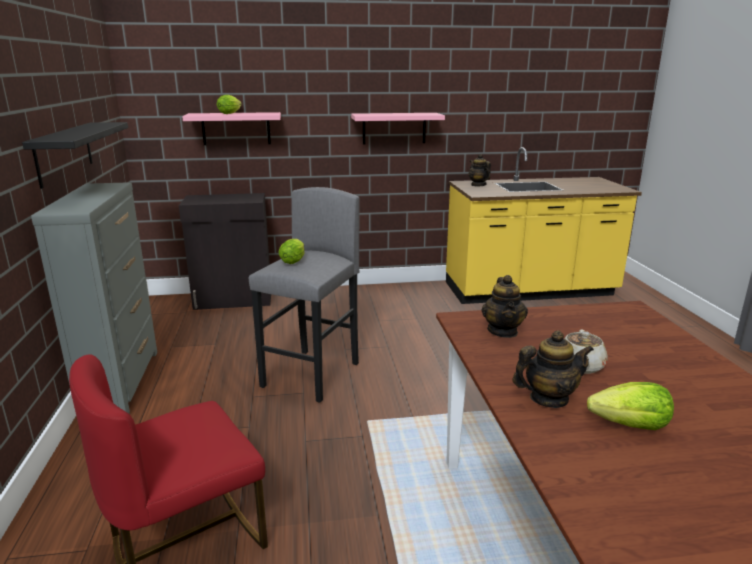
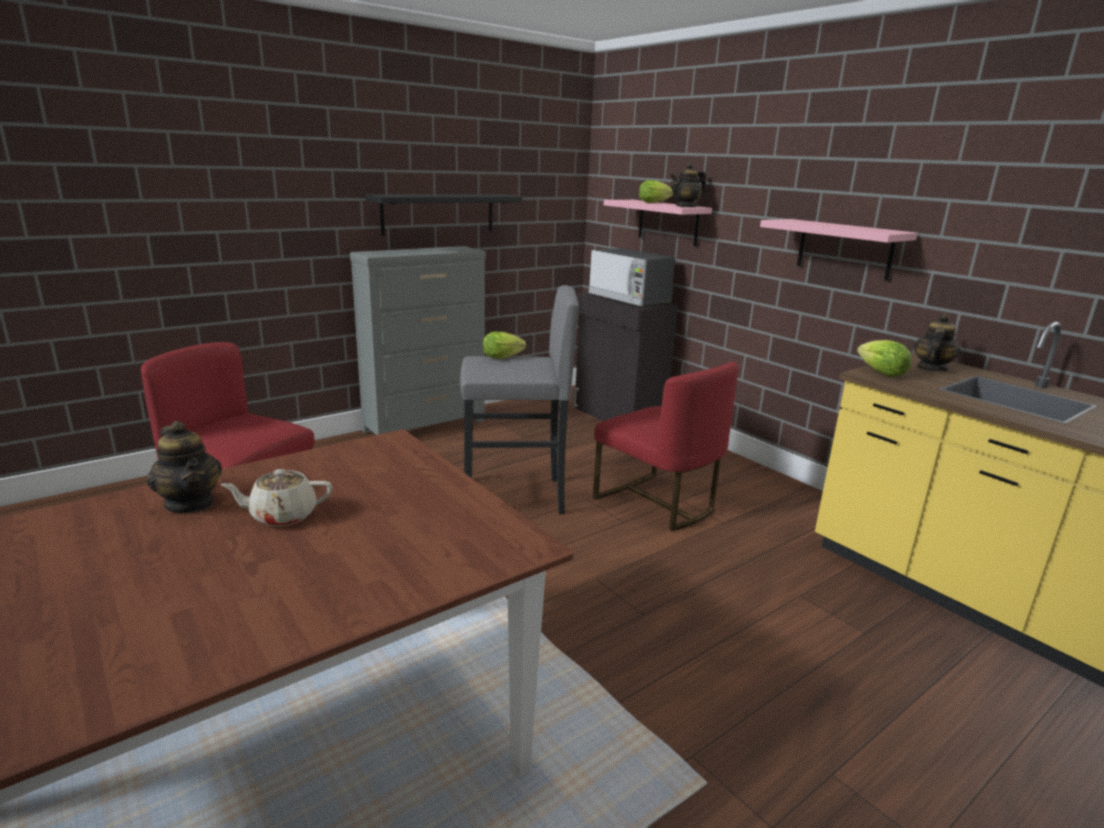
camera: 60 degrees right, 0 degrees up
teapot [481,275,528,338] -> teapot moved to [670,163,706,207]
lettuce [587,382,674,430] -> lettuce moved to [857,340,912,377]
none -> microwave [589,248,675,306]
none -> red chair [593,361,738,531]

